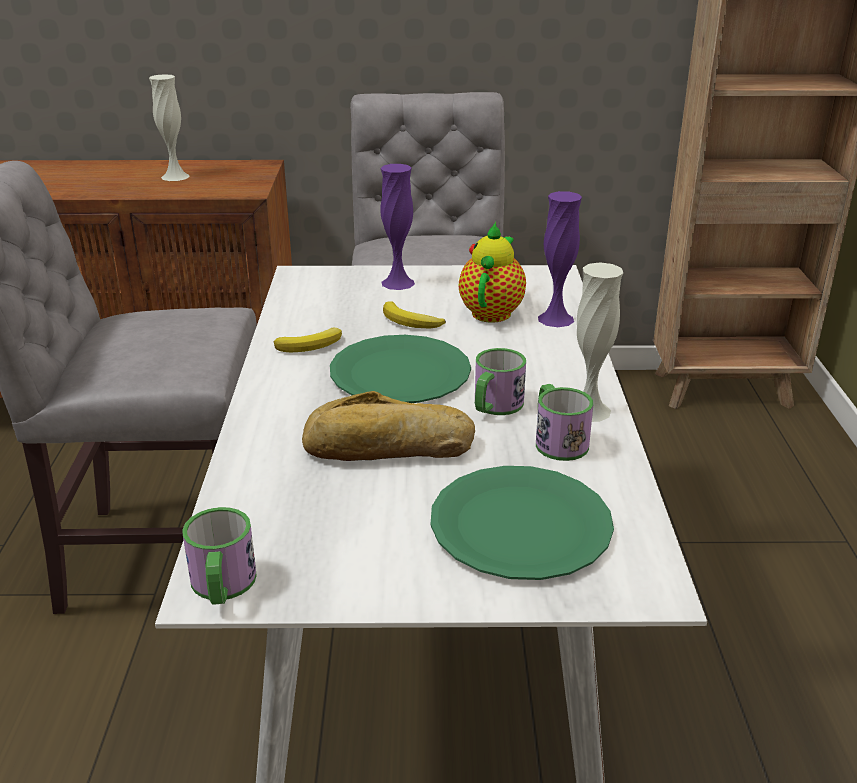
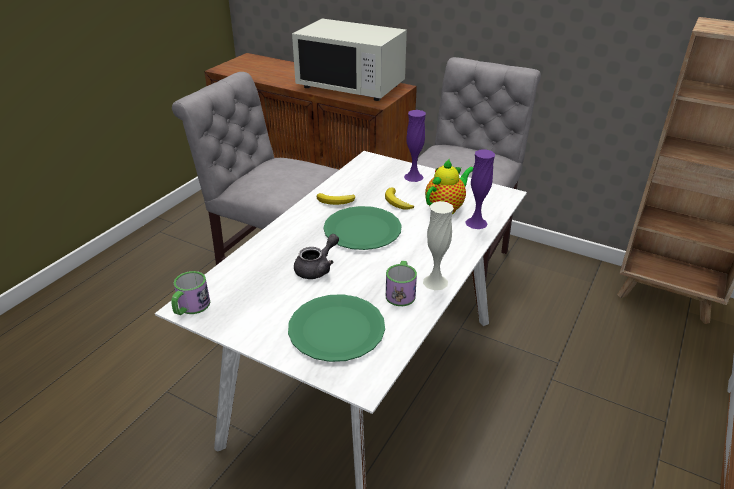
camera: 30 degrees right, 5 degrees up
white vase [149,74,190,181] -> white microwave [292,19,407,101]
bread [302,391,475,461] -> grey teapot [294,234,339,279]
mug [475,348,526,415] -> none

